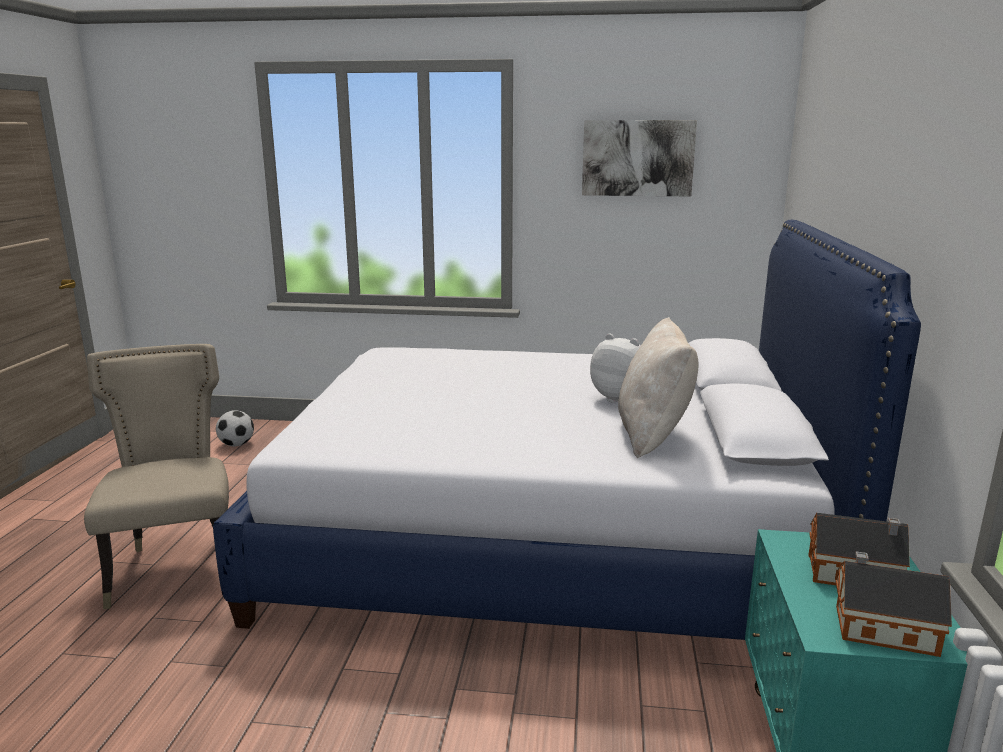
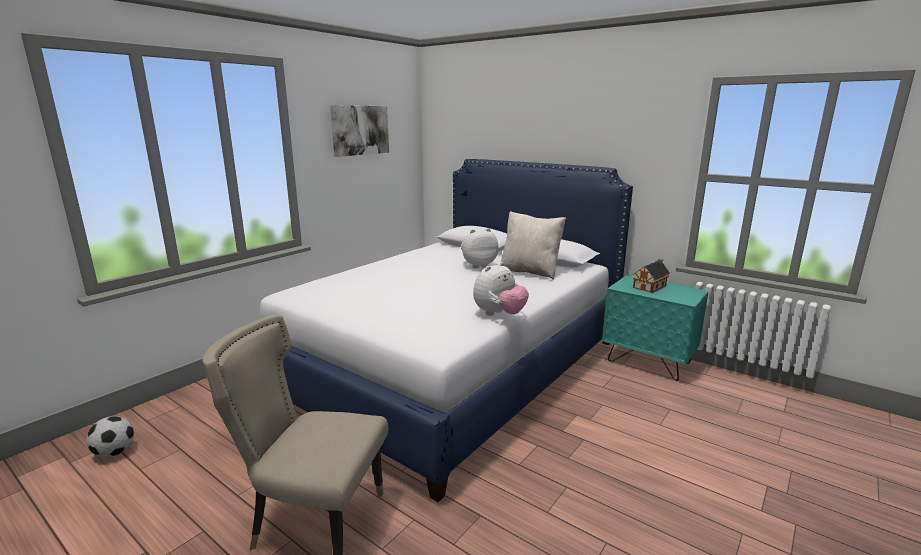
camera: 60 degrees left, 0 degrees up
toy house [836,552,952,657] -> none
none -> plush toy [473,262,529,316]

